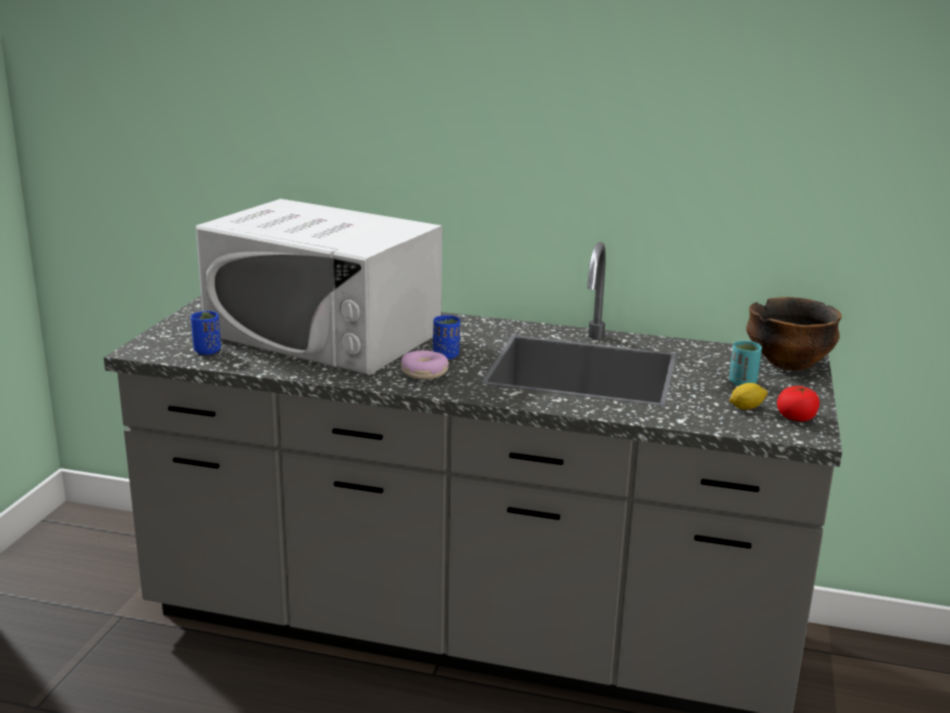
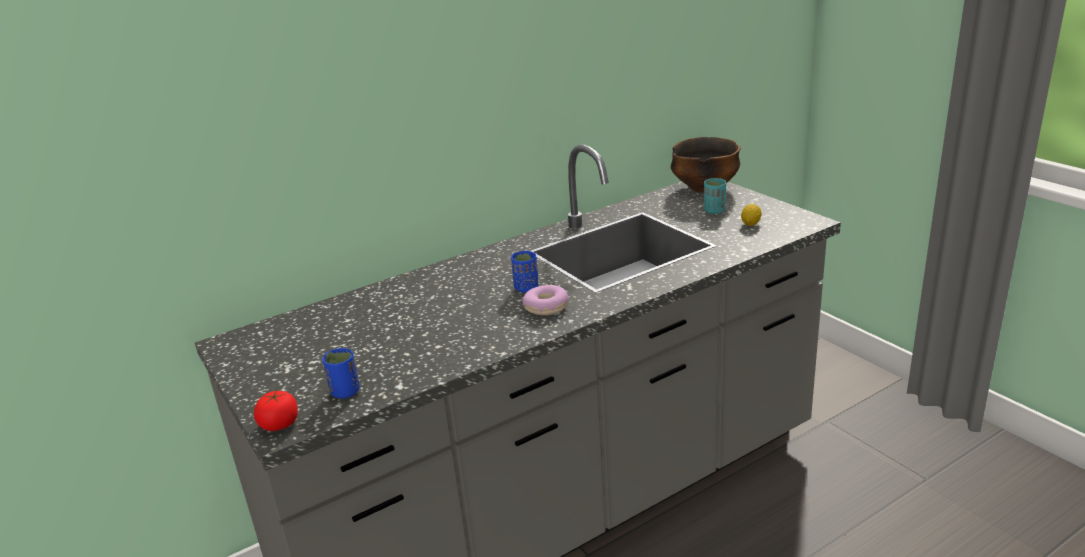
camera: 45 degrees left, 5 degrees up
white microwave [196,199,442,375] -> none
tomato [777,386,820,421] -> tomato moved to [254,390,298,431]

